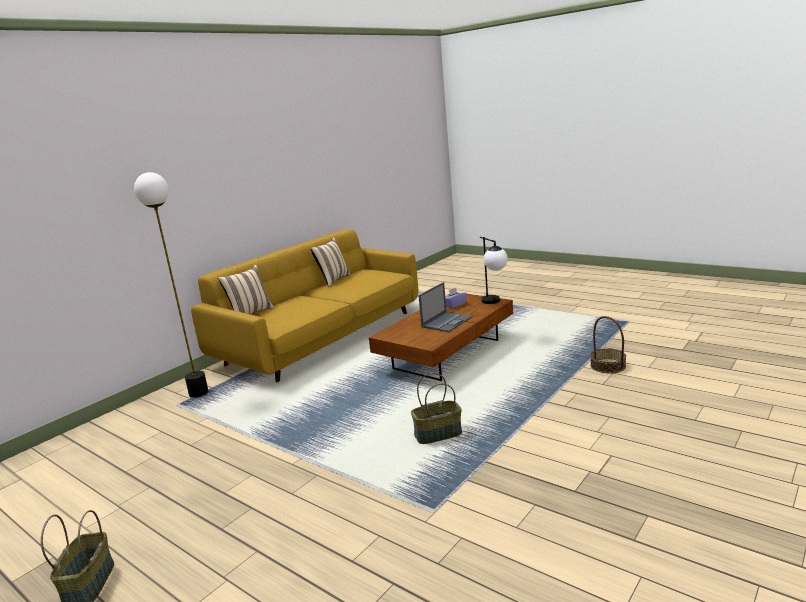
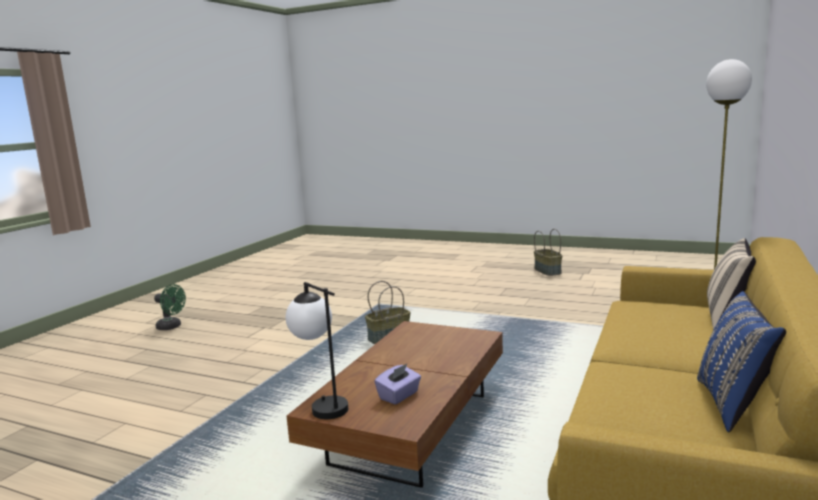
camera: 165 degrees right, 5 degrees down
beige pillow [311,238,351,287] -> blue pillow [697,291,786,432]
laptop [418,282,472,332] -> none
basket [590,316,626,373] -> none
none -> green fan [154,284,186,330]

